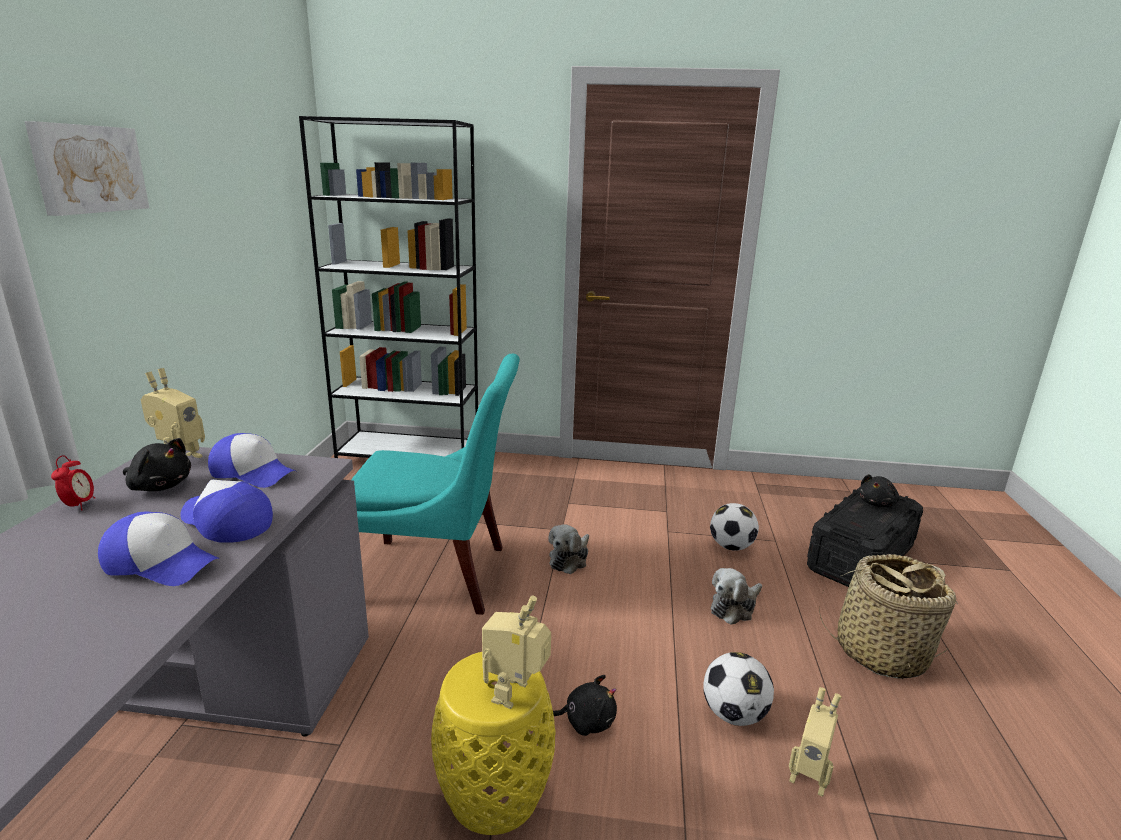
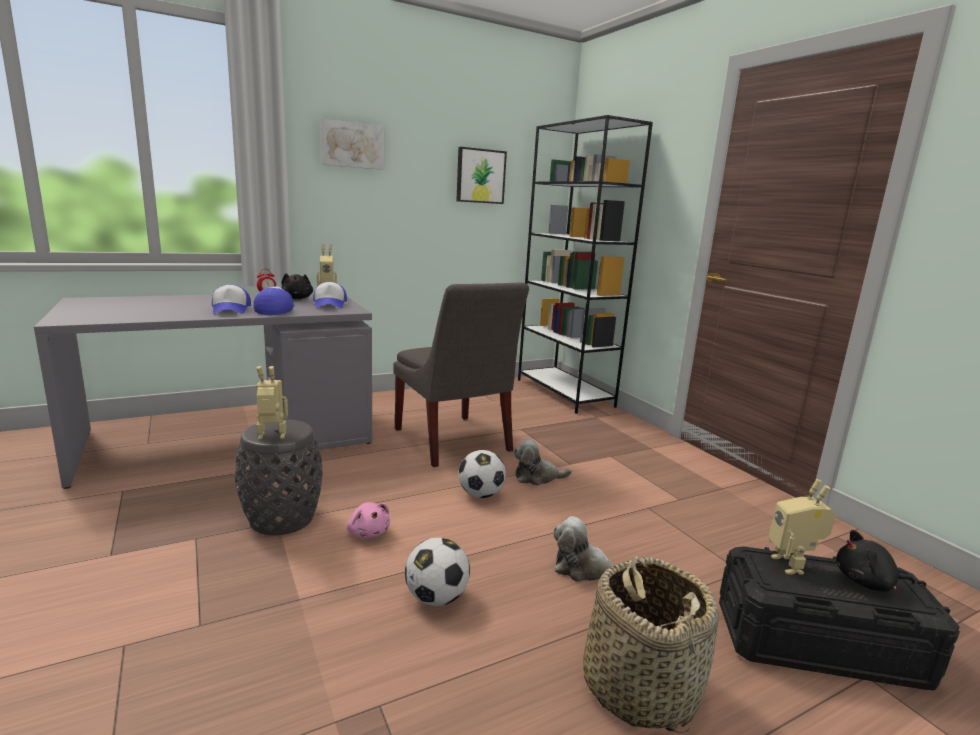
camera: 55 degrees right, 5 degrees down
turquoise chair [351,354,520,615] -> grey chair [393,282,529,467]
yellow stool [431,652,556,835] -> grey stool [235,419,322,535]
black plush toy [553,675,617,736] -> pink plush toy [347,502,390,538]
football [710,503,759,551] -> football moved to [459,450,506,498]
toy robot [789,687,841,797] -> toy robot moved to [769,479,836,574]
none -> picture [456,147,507,204]

